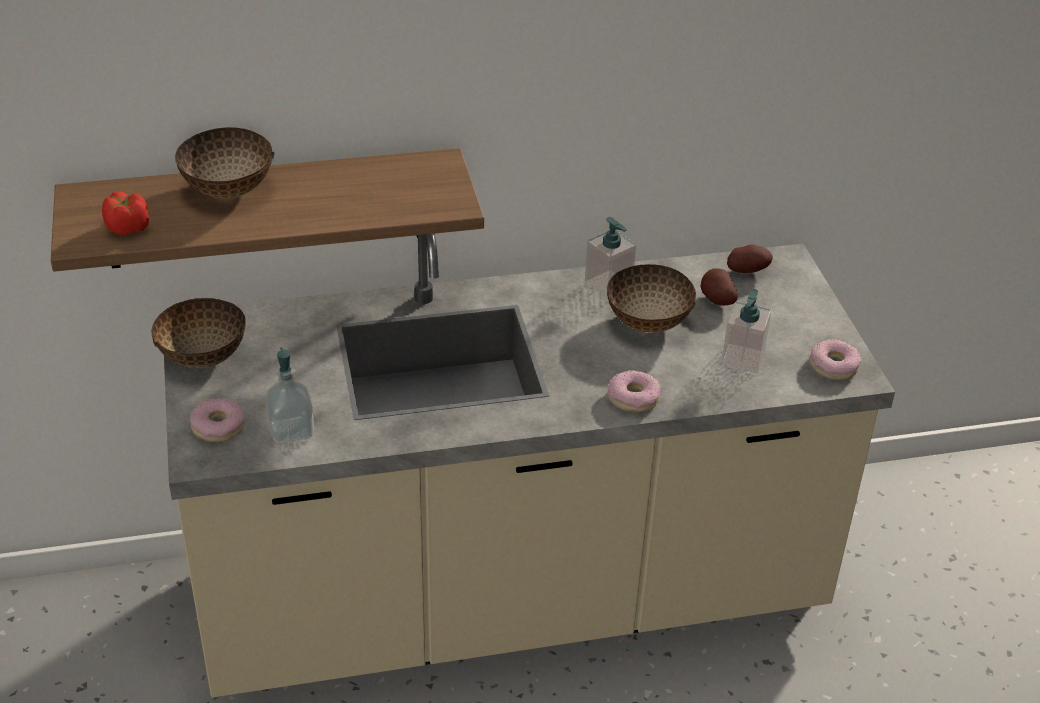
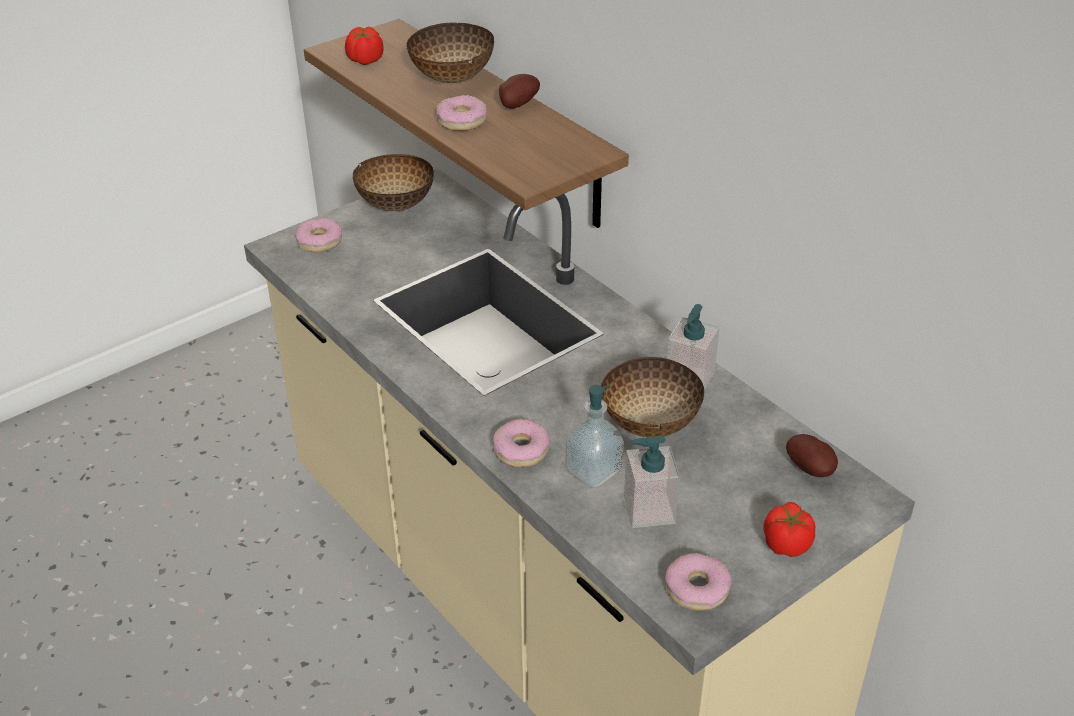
camera: 65 degrees right, 0 degrees up
soap dispenser [265,347,314,443] -> soap dispenser moved to [565,385,624,488]
potato [701,268,738,305] -> potato moved to [499,74,540,109]
none -> donut [436,95,487,131]
none -> tomato [763,502,815,557]

